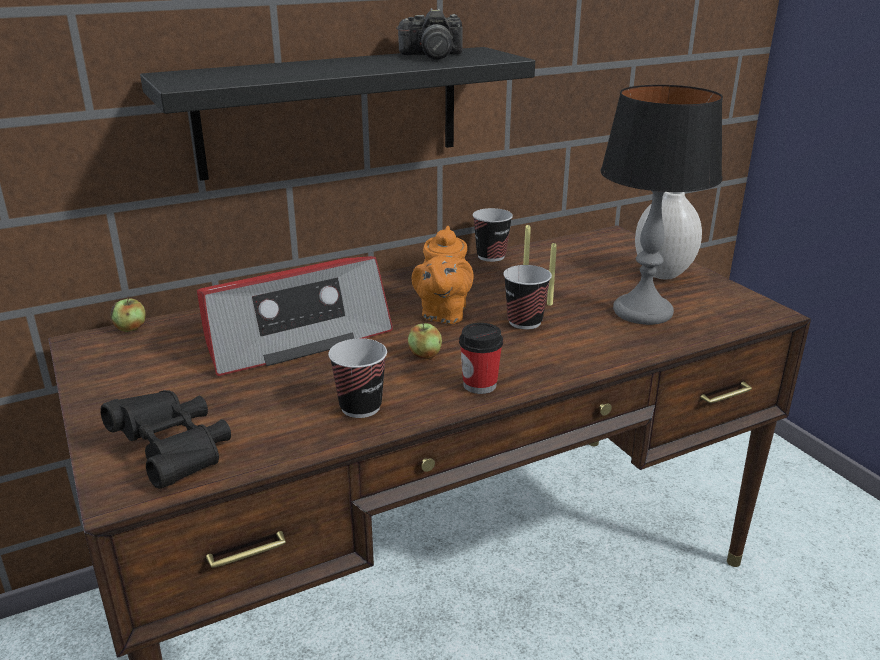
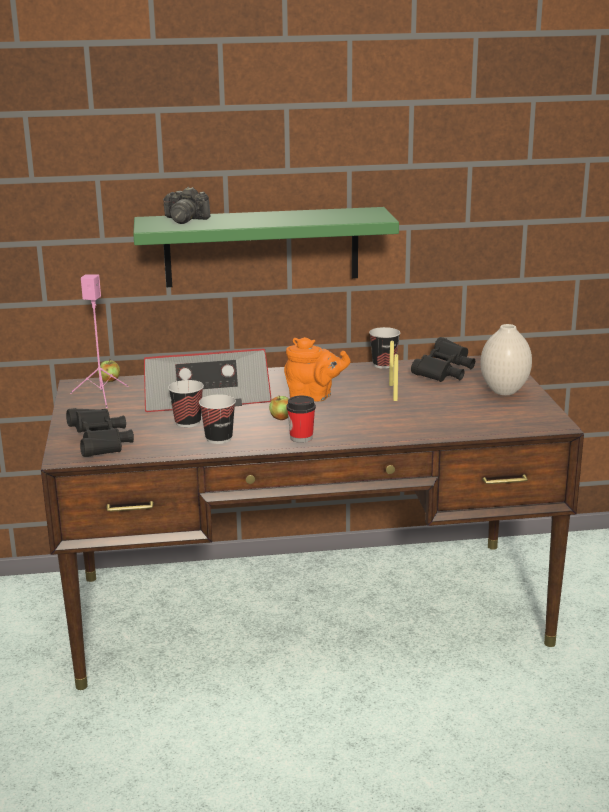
camera: 20 degrees right, 5 degrees down
black shelf [140,47,535,181] -> green shelf [133,207,399,287]
camera [396,8,463,60] -> camera moved to [163,187,210,224]
orange teapot [412,226,473,324] -> orange teapot turned 105 degrees counterclockwise [284,337,350,401]
cup [503,265,552,329] -> cup moved to [168,380,204,428]
table lamp [601,85,723,325] -> none
none -> pink speaker [70,274,129,408]
none -> black binoculars [411,337,475,382]

